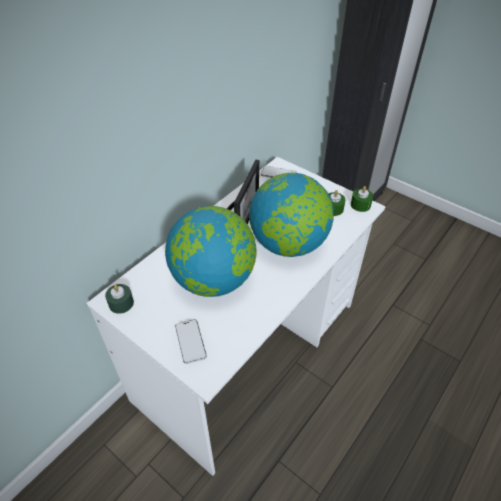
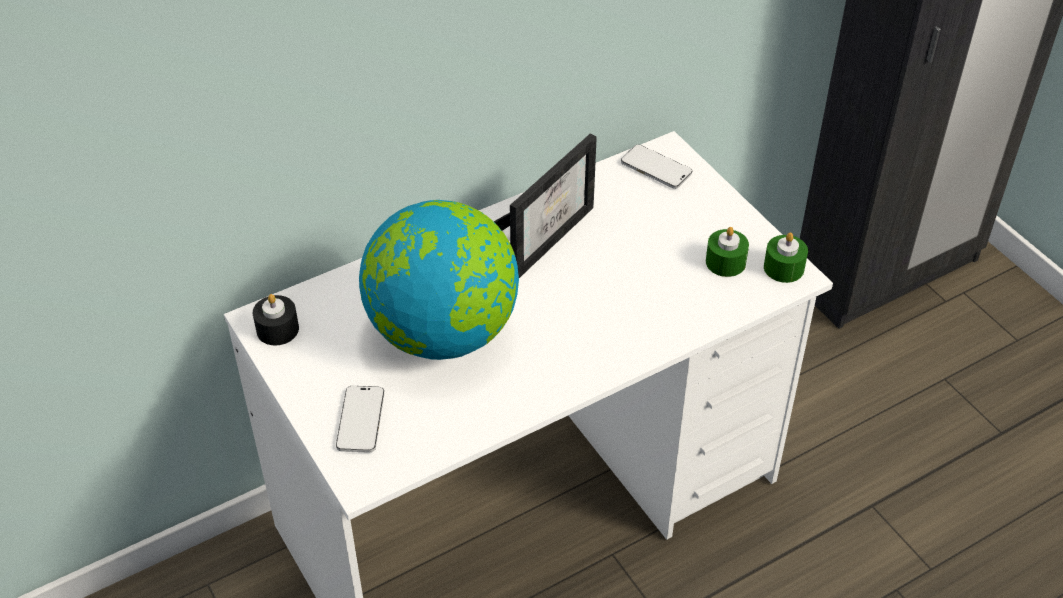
camera: 20 degrees right, 0 degrees up
green candle [105,284,134,314] -> black candle [253,294,299,346]
globe [249,173,334,257] -> none

